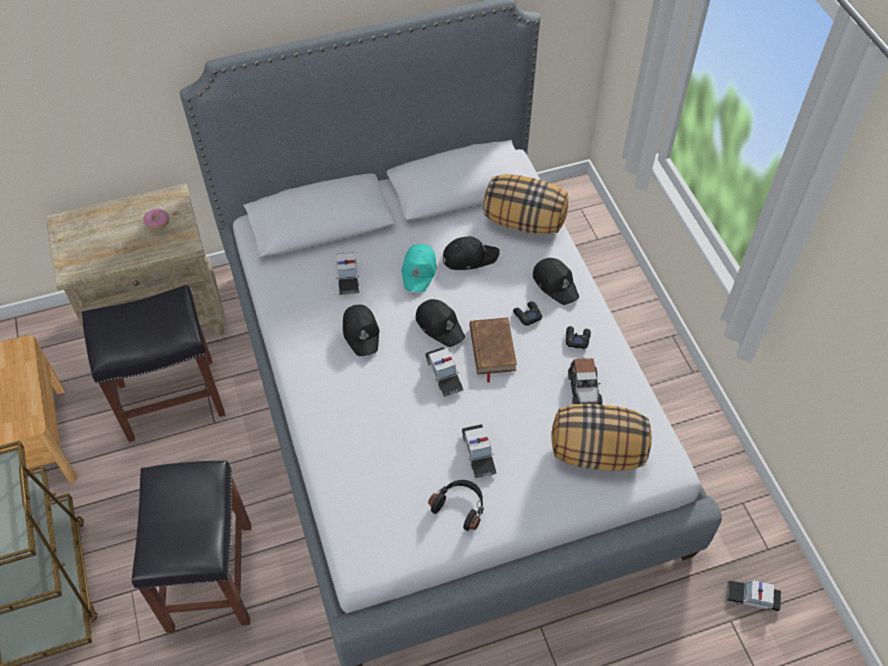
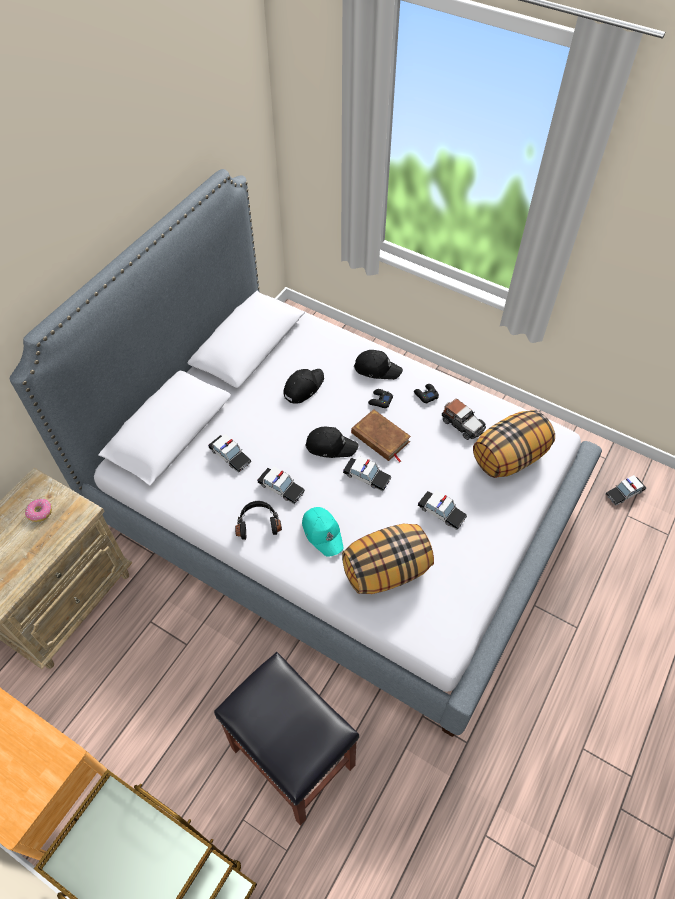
camera: 40 degrees left, 0 degrees up
black stool [82,285,225,442] -> none
black cap [343,305,380,356] -> toy car [257,466,305,504]
turquoise cap [401,244,436,292] -> turquoise cap moved to [302,507,343,557]
black headphones [428,480,484,531] -> black headphones moved to [235,501,282,540]
pillow [483,174,568,235] -> pillow moved to [342,524,434,594]

